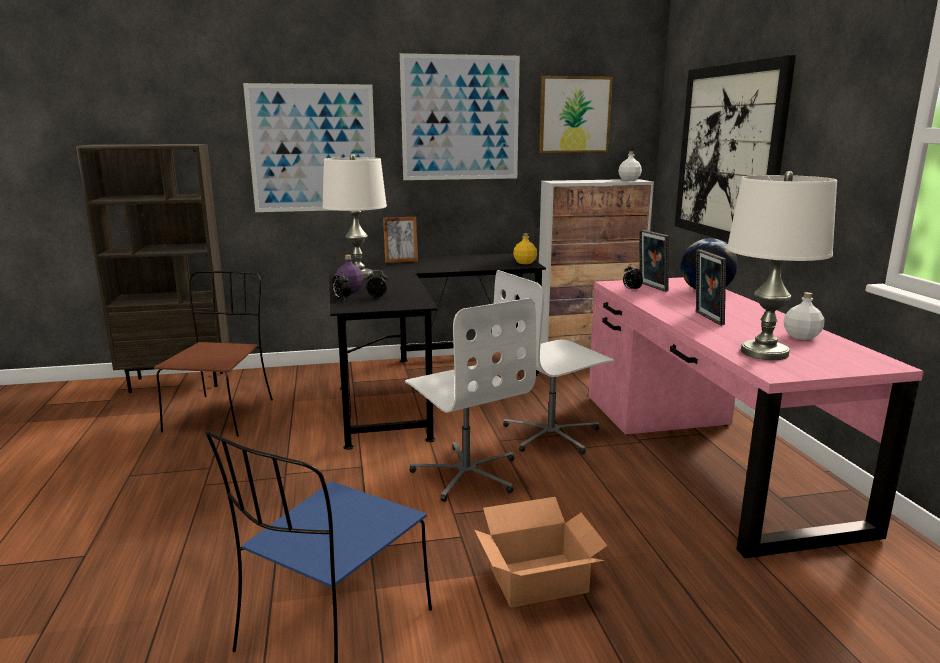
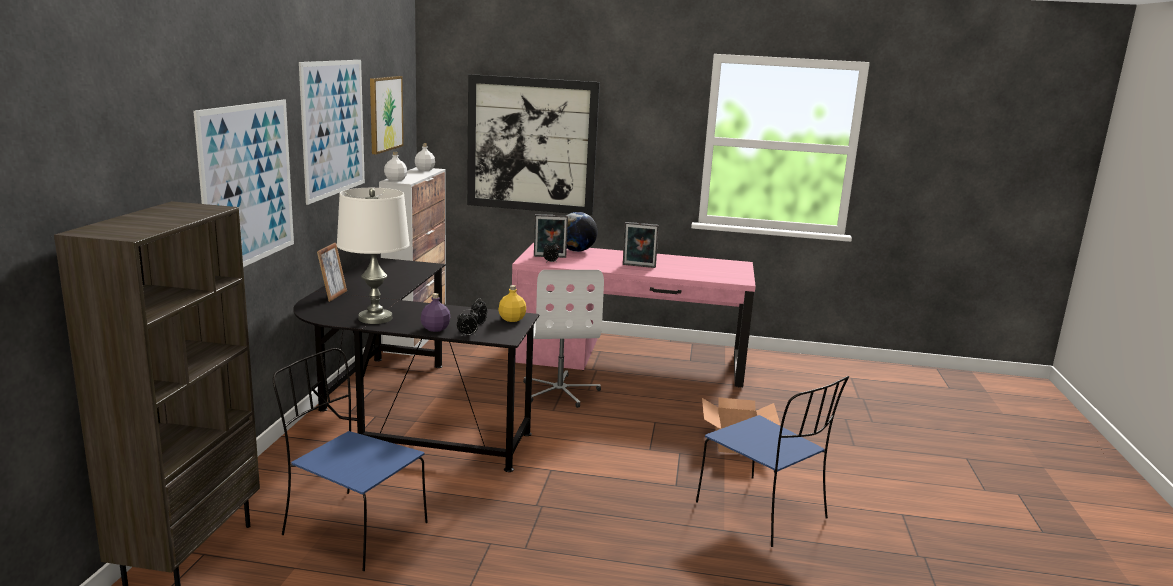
camera: 70 degrees left, 0 degrees up
brown chair [154,271,273,437] -> blue chair [273,348,428,571]
white office chair [405,298,536,502] -> none
yellow bottle [513,233,537,264] -> yellow bottle moved to [498,285,526,322]
white table lamp [727,171,837,360] -> none
white bottle [783,292,824,340] -> white bottle moved to [384,152,407,181]

